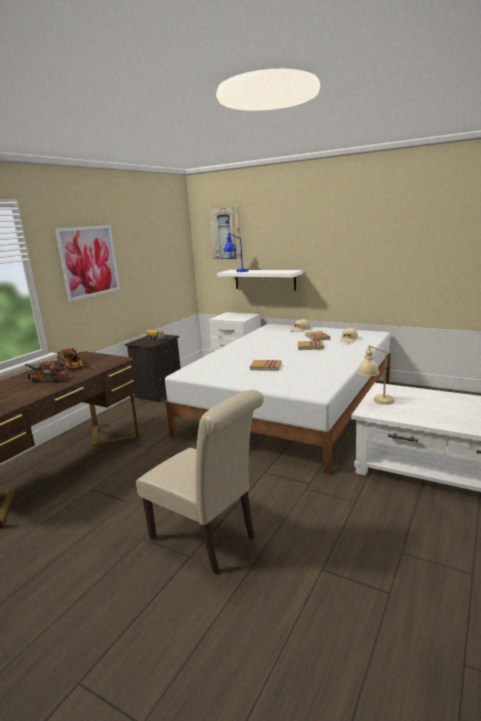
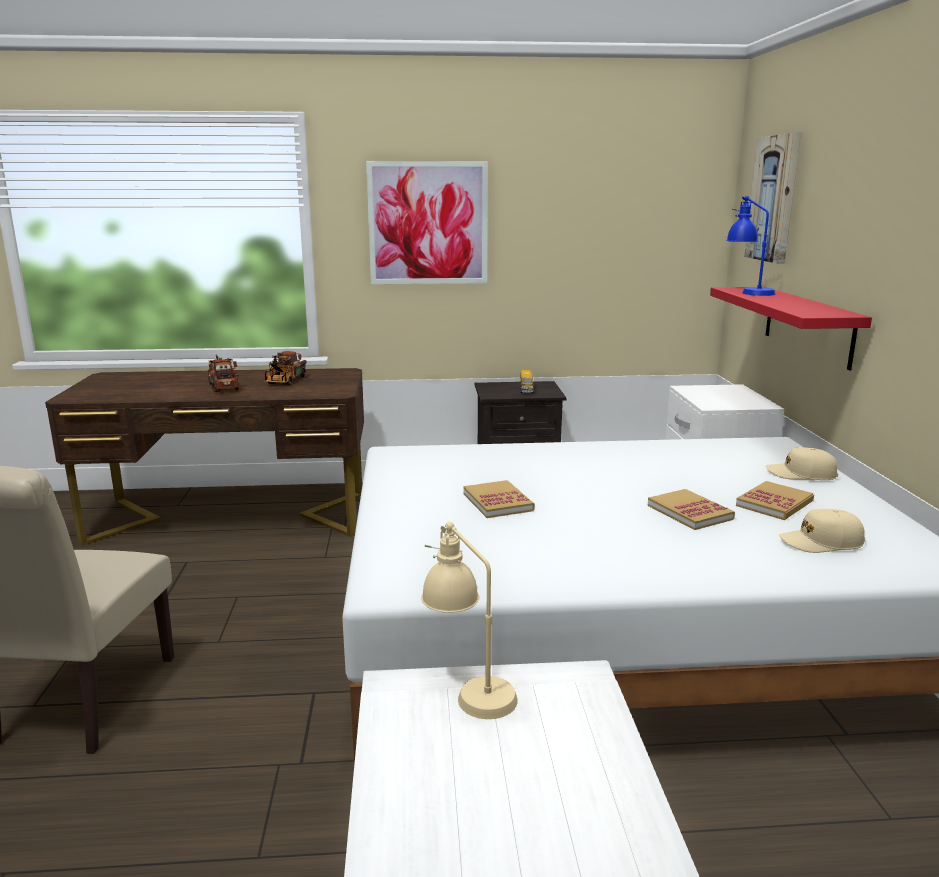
camera: 55 degrees right, 0 degrees up
white shelf [217,270,303,291] -> red shelf [710,287,872,370]

